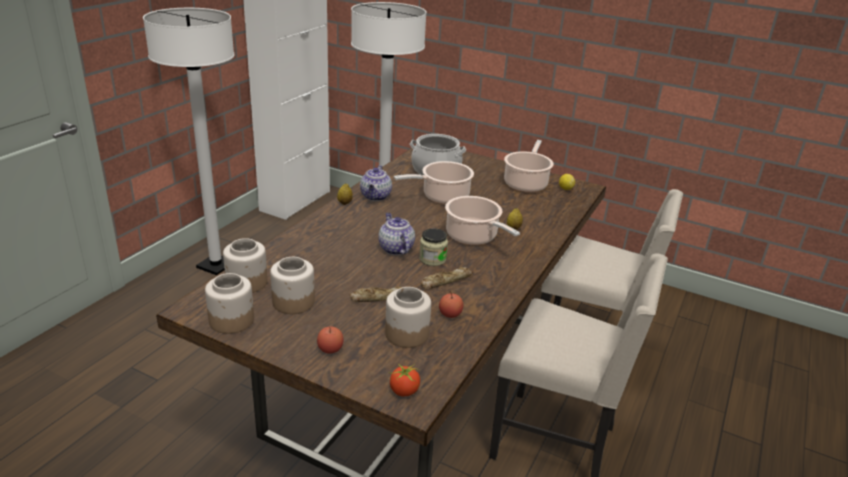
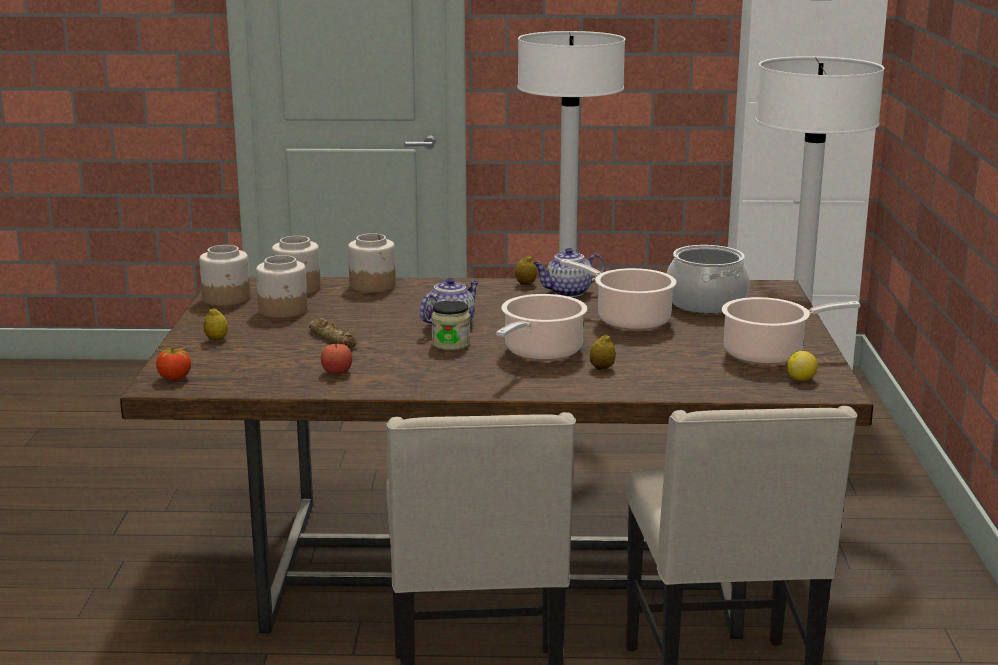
camera: 65 degrees right, 10 degrees down
apple [317,327,344,354] -> lemon [203,308,228,340]
jar [385,287,431,348] -> jar moved to [348,233,396,293]
bread [421,267,473,289] -> none

